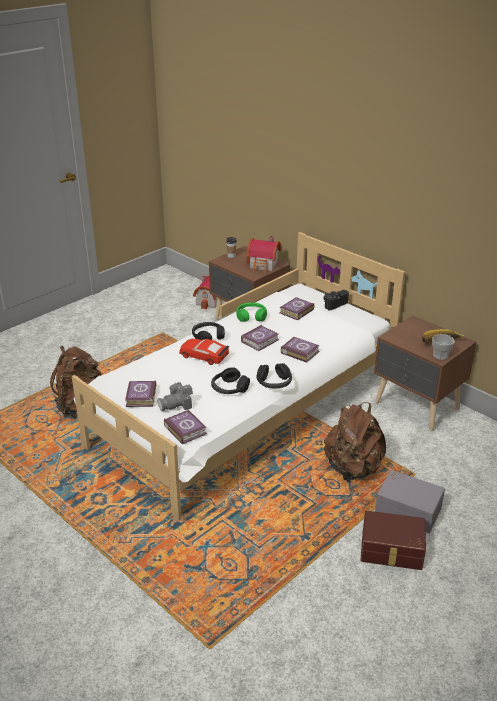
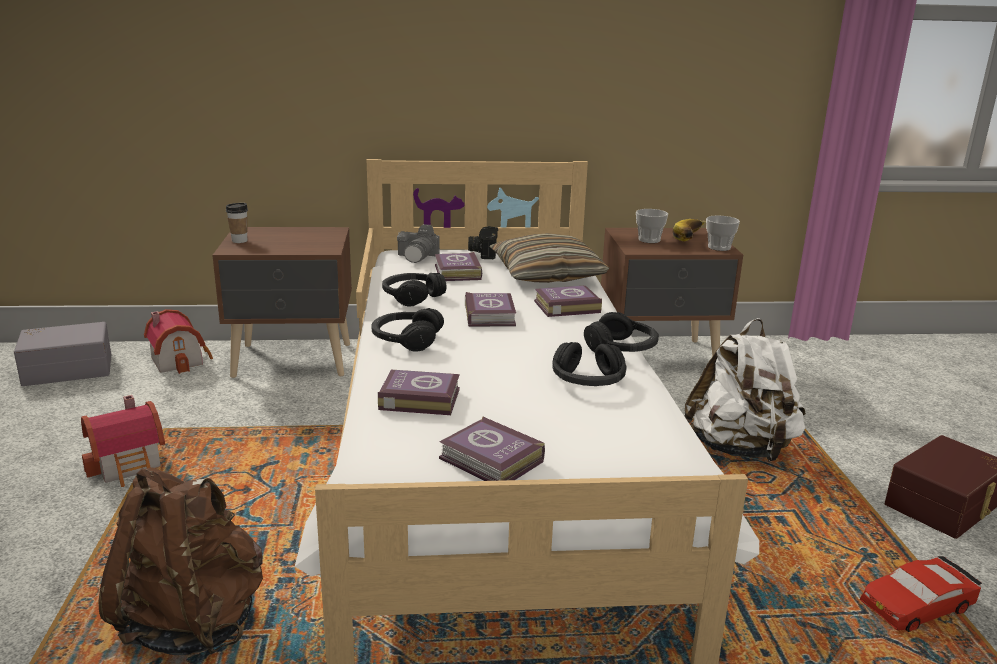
camera: 50 degrees left, 10 degrees down
camera [158,382,193,411] -> camera moved to [397,224,440,263]
book [164,410,207,444] -> book moved to [378,370,460,415]
red toy car [179,339,229,365] -> red toy car moved to [860,556,982,632]
green headphones [236,302,267,322] -> black headphones [382,273,446,306]
toy house [247,236,281,273] -> toy house moved to [81,395,165,487]
brown backpack [324,402,386,481] -> white backpack [684,318,806,462]
grey storage box [375,470,445,533] -> grey storage box moved to [14,322,111,386]
none -> pillow [490,233,609,283]
none -> cup [636,209,668,243]

